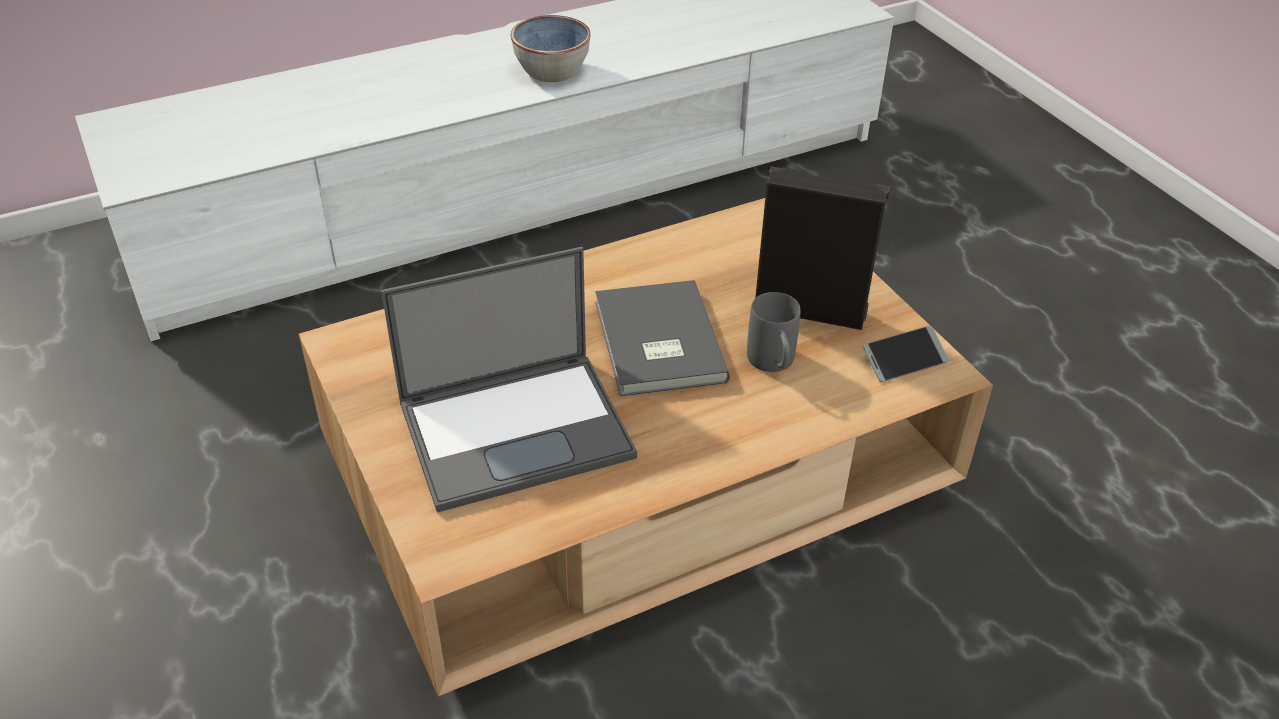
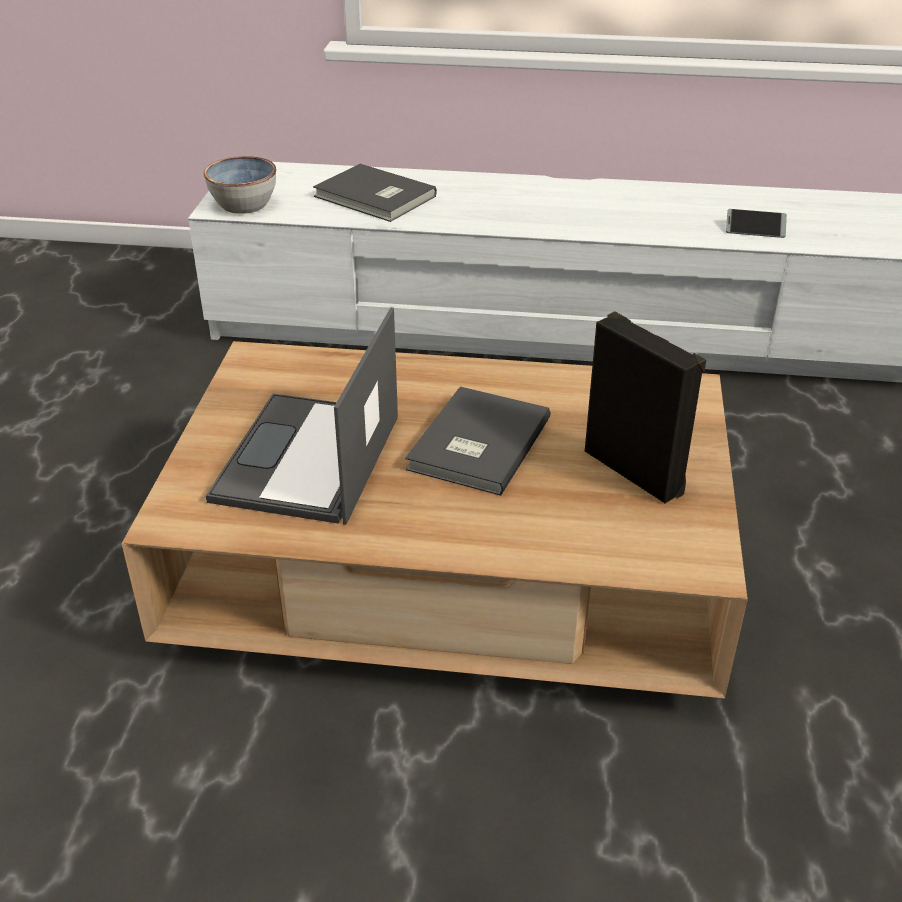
camera: 35 degrees right, 5 degrees down
laptop [381,247,637,513] -> laptop turned 90 degrees clockwise [206,307,398,525]
bowl [511,15,591,82] -> bowl moved to [204,156,276,214]
grey mug [747,292,801,372] -> none
phone [863,326,949,382] -> phone moved to [726,209,787,238]
none -> grey book [313,164,437,222]

